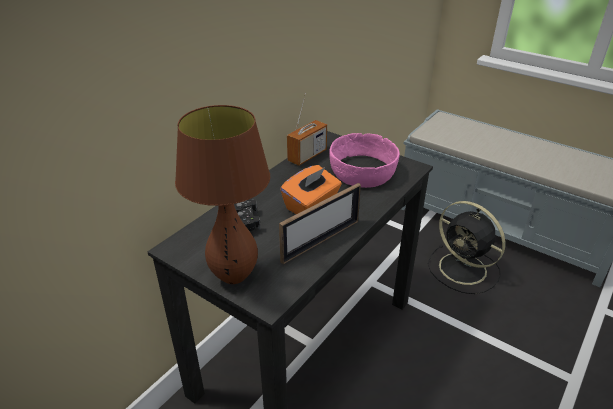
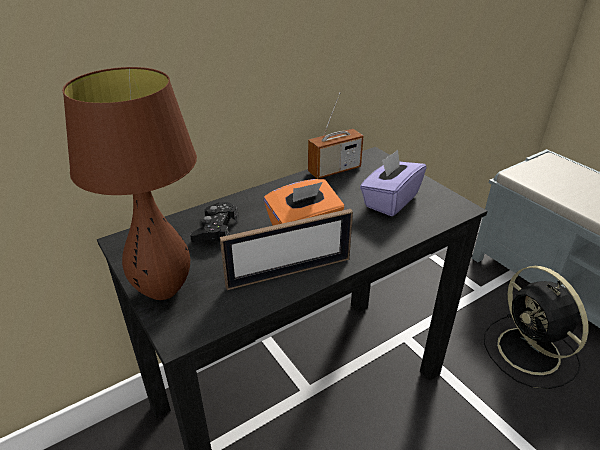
camera: 20 degrees right, 0 degrees up
pink bowl [329,133,400,188] -> purple tissue box [360,150,427,216]

